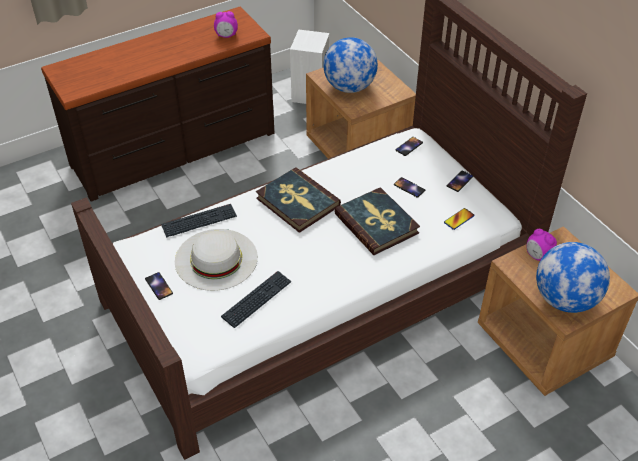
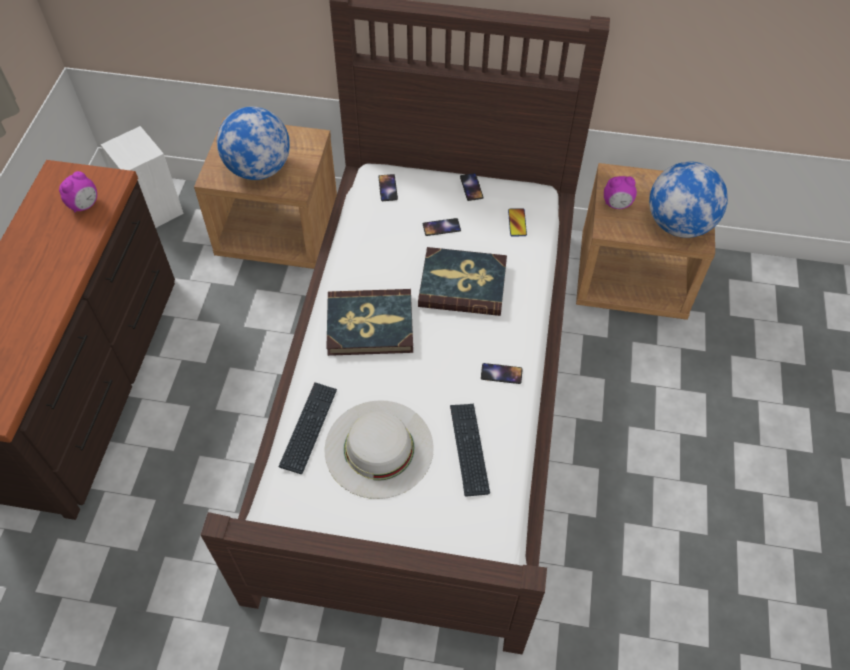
camera: 50 degrees left, 10 degrees up
phone [145,272,173,300] -> phone moved to [481,363,523,384]

